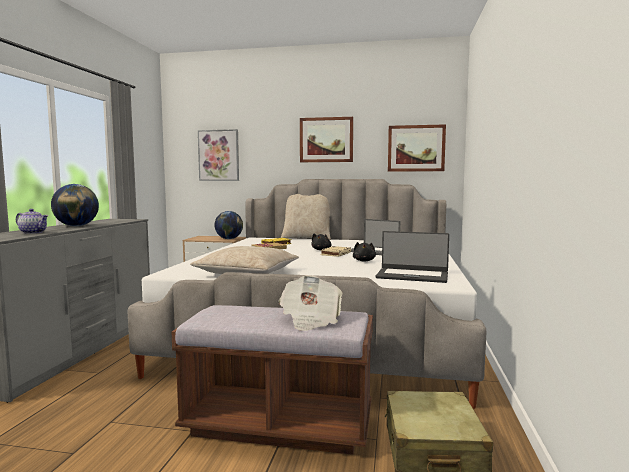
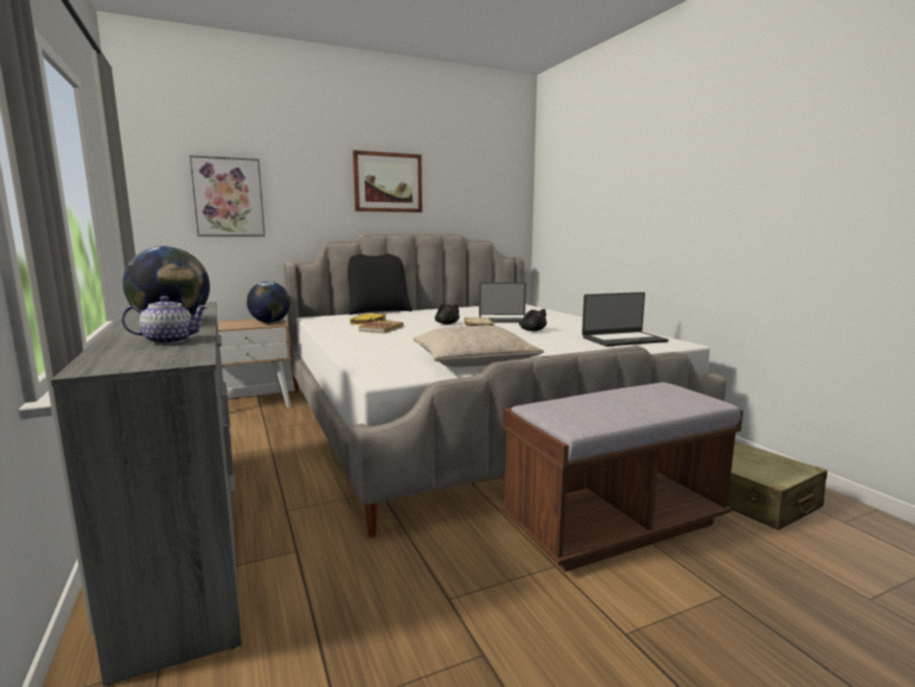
camera: 35 degrees left, 5 degrees up
newspaper [279,275,342,331] -> none
beige pillow [281,194,331,240] -> black pillow [348,254,413,315]
picture [388,124,446,172] -> none

